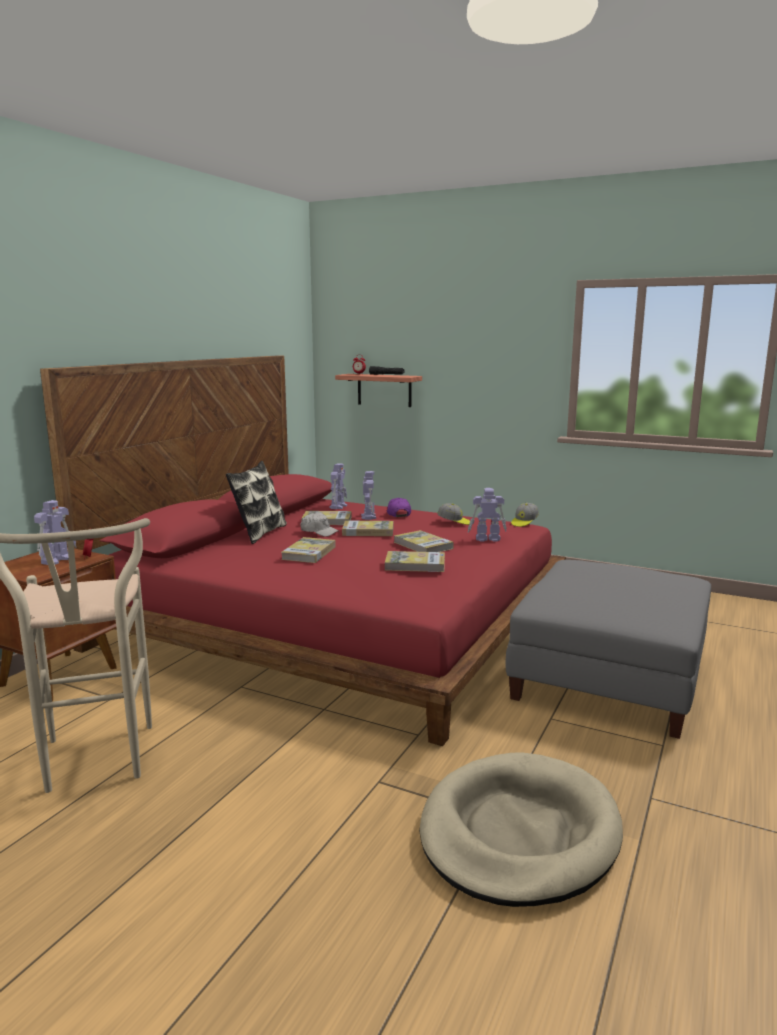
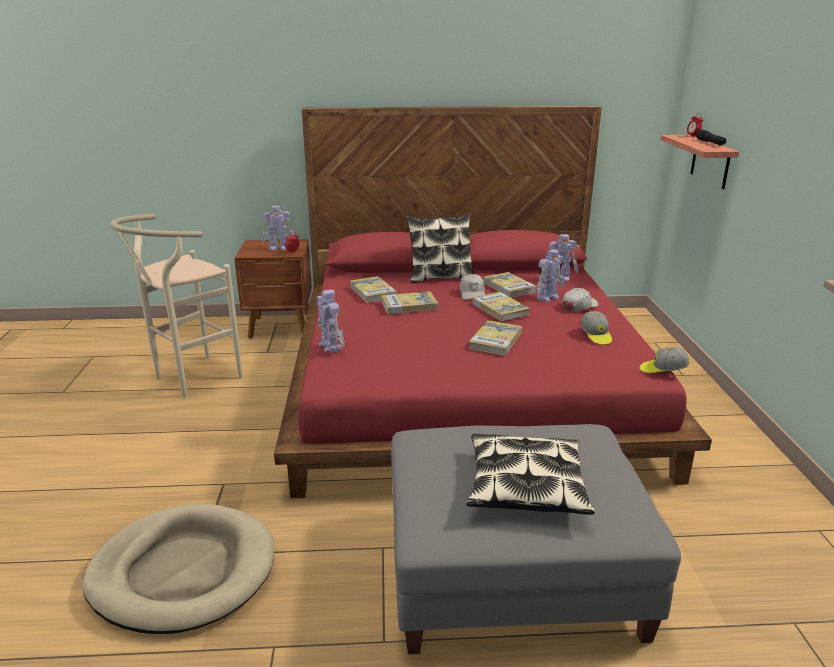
camera: 60 degrees right, 10 degrees up
book [385,551,445,572] -> book moved to [350,276,397,303]
purple cap [386,498,411,517] -> white cap [562,288,598,311]
toy robot [468,488,507,541] -> toy robot moved to [316,290,344,353]
none -> pillow [466,434,595,515]

